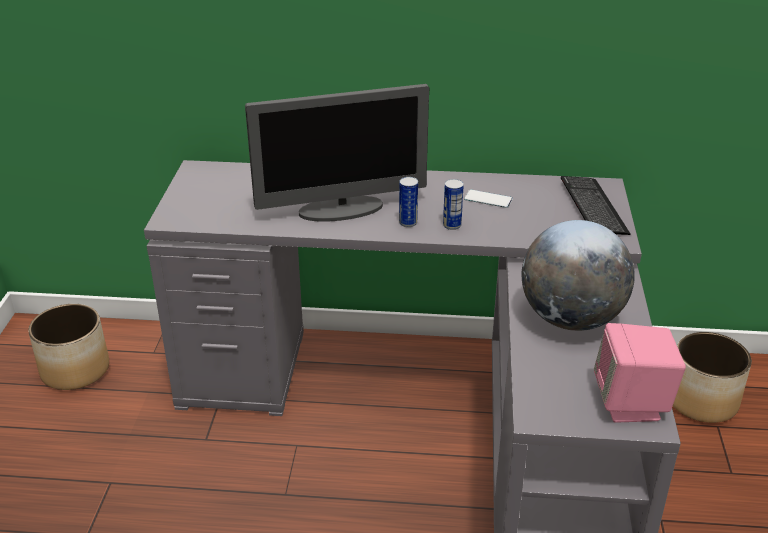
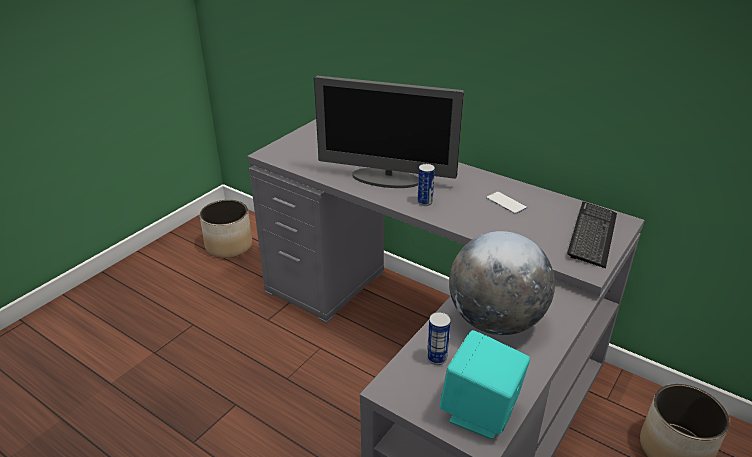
camera: 30 degrees right, 0 degrees up
can [443,179,464,230] -> can moved to [427,312,451,365]
pink speaker [594,323,686,423] -> turquoise speaker [440,330,530,439]

